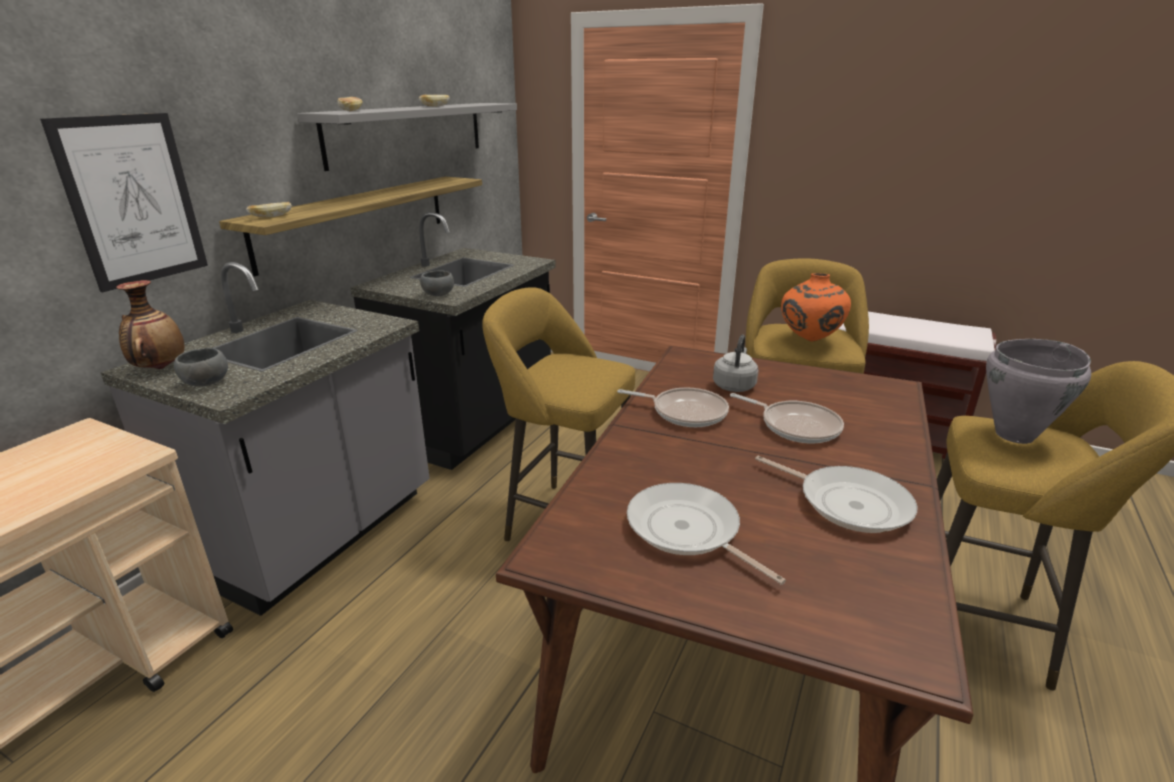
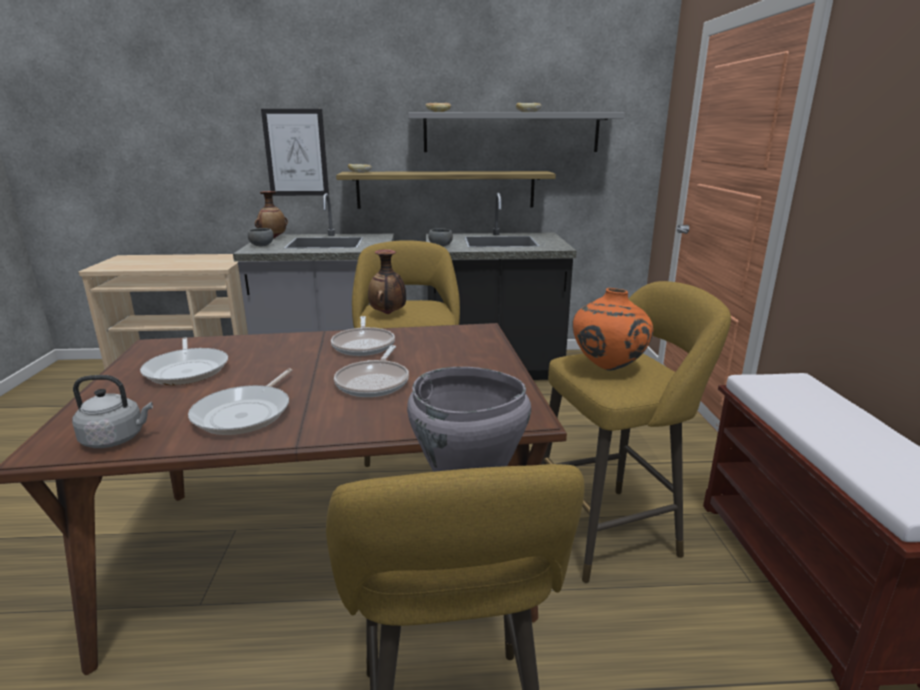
camera: 60 degrees right, 5 degrees down
frying pan [627,483,786,585] -> frying pan turned 135 degrees clockwise [140,337,228,385]
grey kettle [713,335,758,392] -> grey kettle moved to [72,375,153,448]
none -> vase [368,250,406,314]

